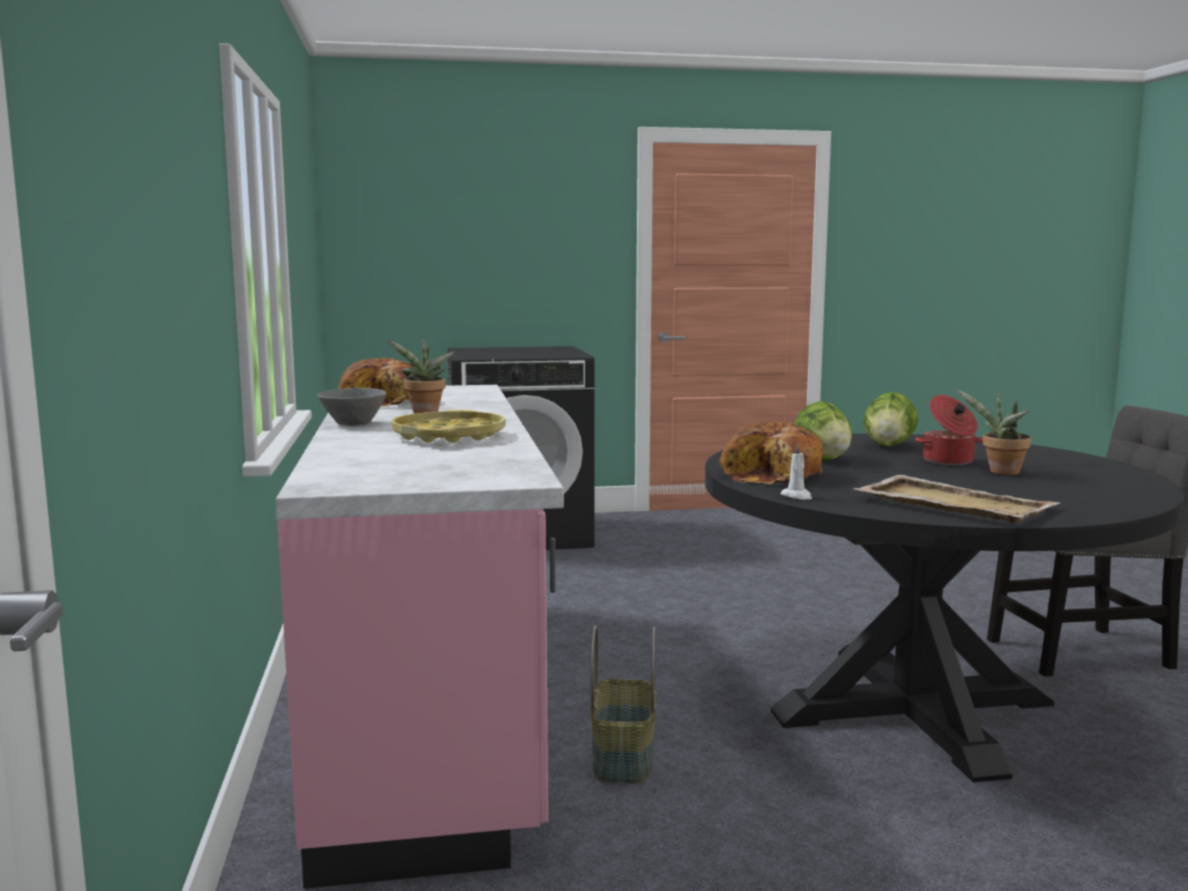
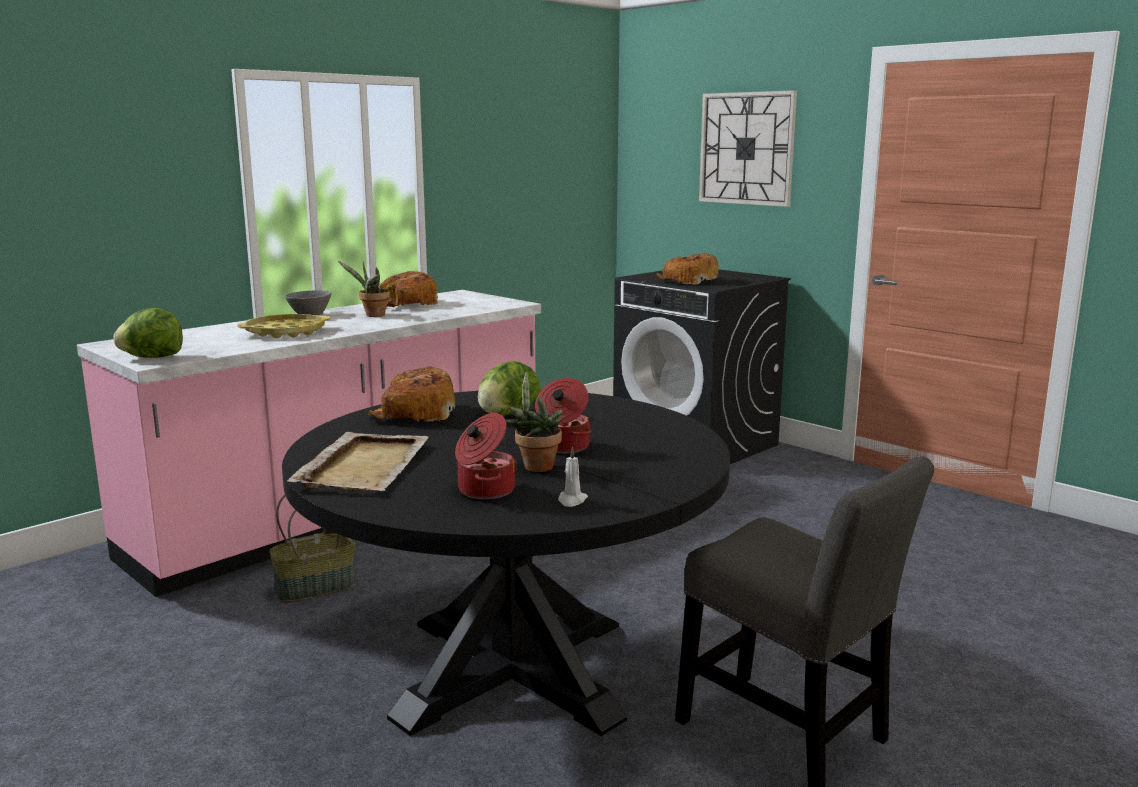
camera: 55 degrees right, 5 degrees up
white candle [781,443,812,500] -> white candle moved to [558,447,588,507]
lettuce [863,392,918,447] -> lettuce moved to [114,308,183,358]
none -> cooking pot [455,413,517,499]
none -> bread [656,253,718,285]
none -> wall clock [699,90,797,207]

